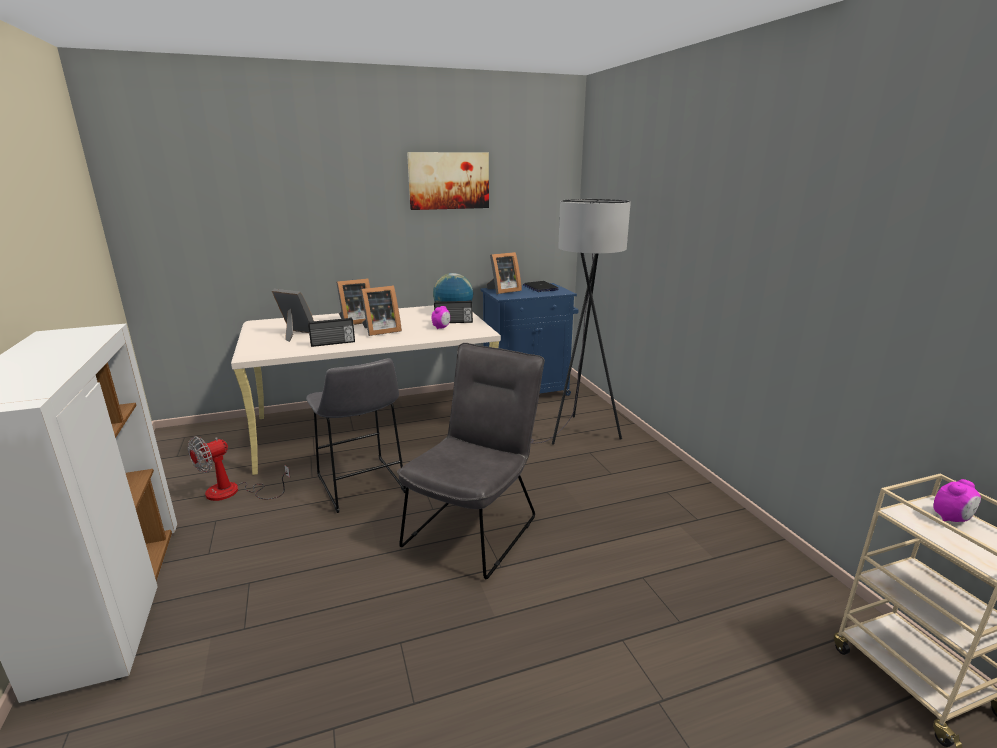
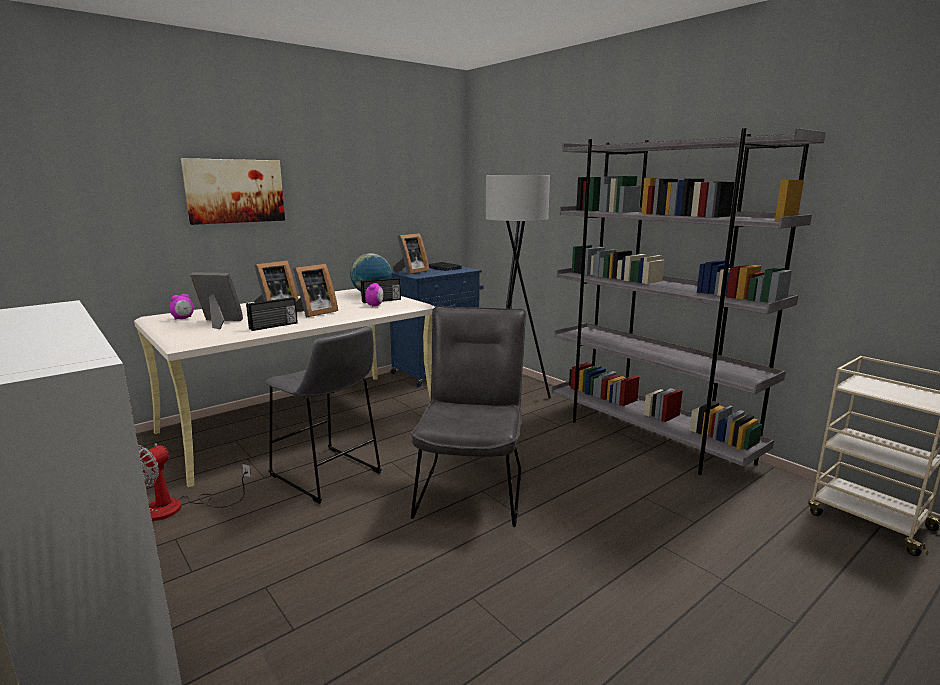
camera: 20 degrees left, 5 degrees down
picture [407,152,489,210] -> picture moved to [181,158,285,225]
alarm clock [933,479,981,522] -> alarm clock moved to [169,294,194,320]
none -> grey bookcase [552,128,826,475]

